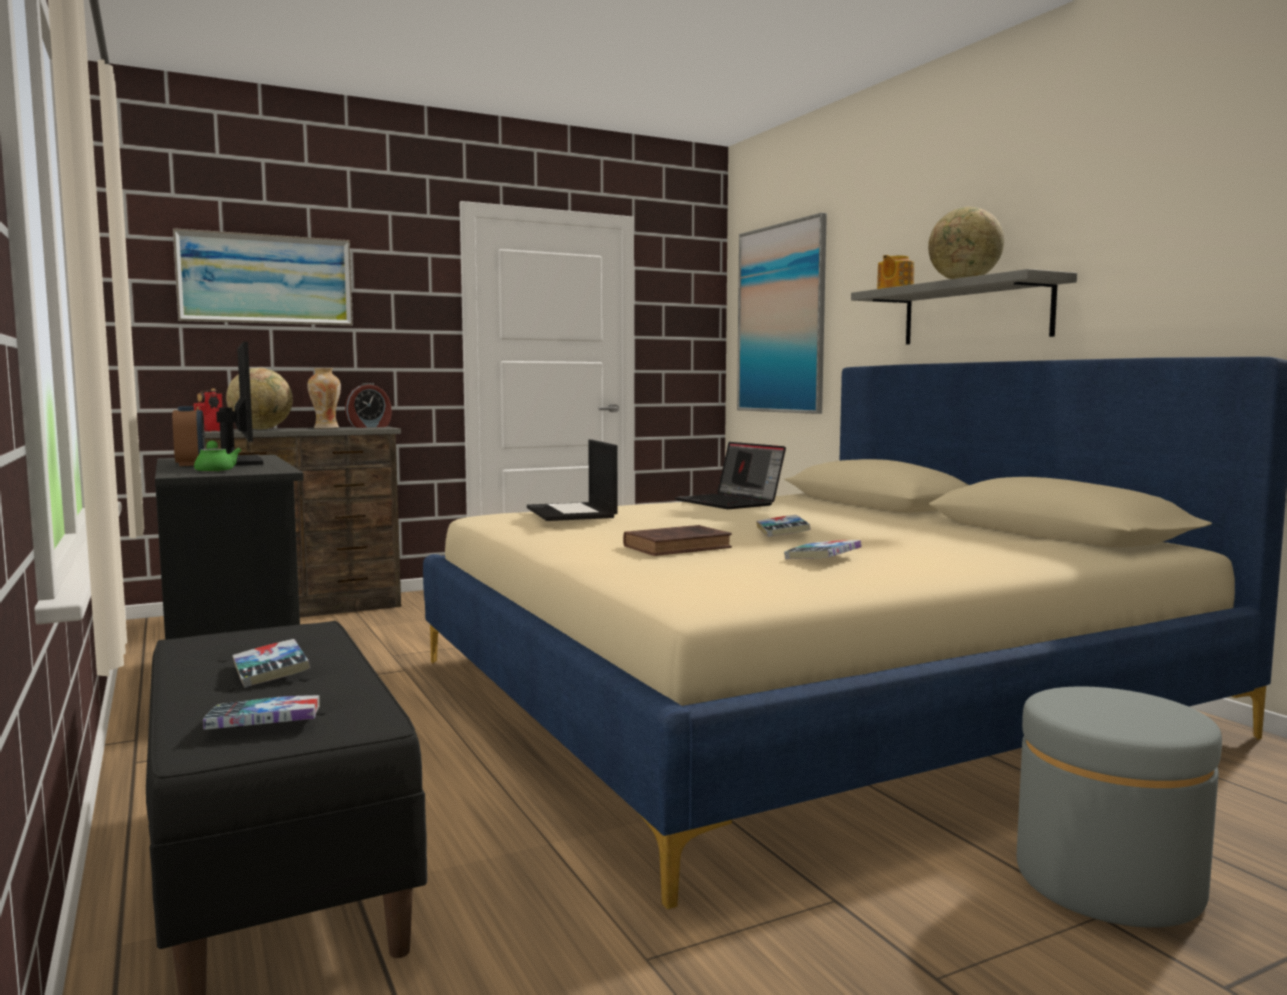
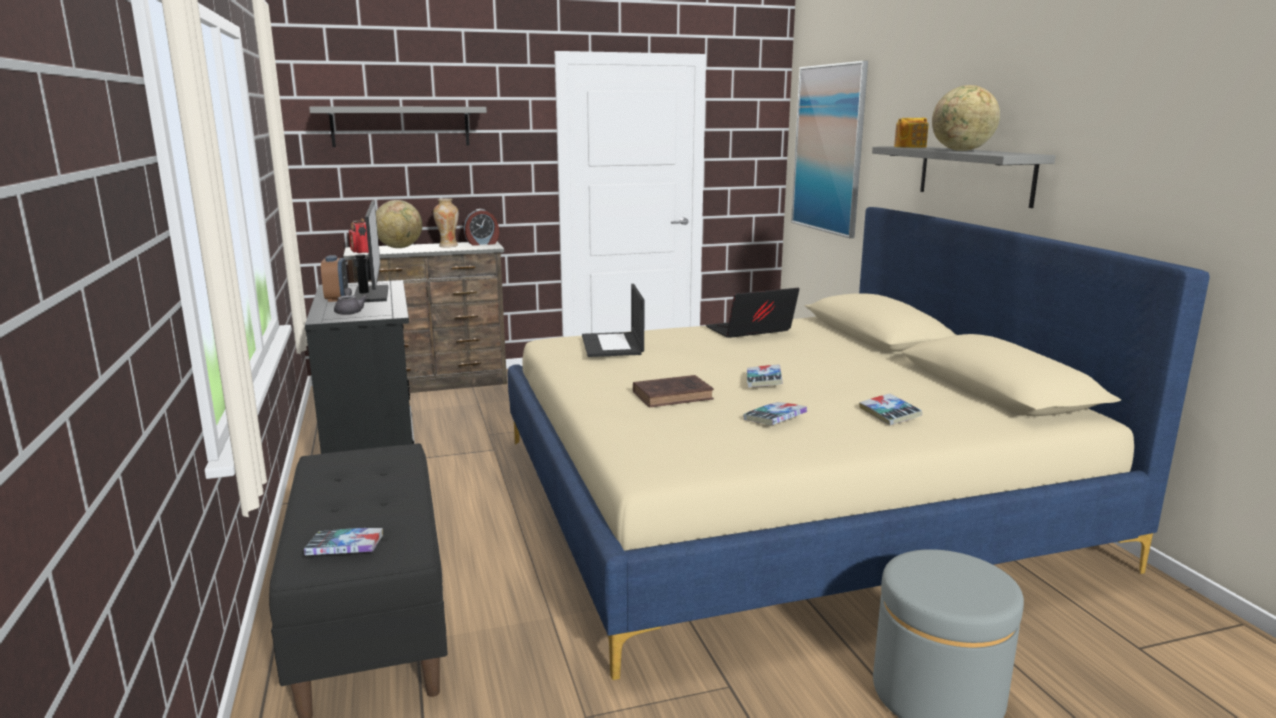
camera: 10 degrees right, 10 degrees up
picture [173,228,353,326] -> grey shelf [309,106,487,147]
green teapot [194,441,241,472] -> grey teapot [334,288,367,315]
book [232,639,310,688] -> book moved to [859,393,922,425]
laptop [675,442,786,509] -> laptop turned 90 degrees clockwise [706,288,799,338]

